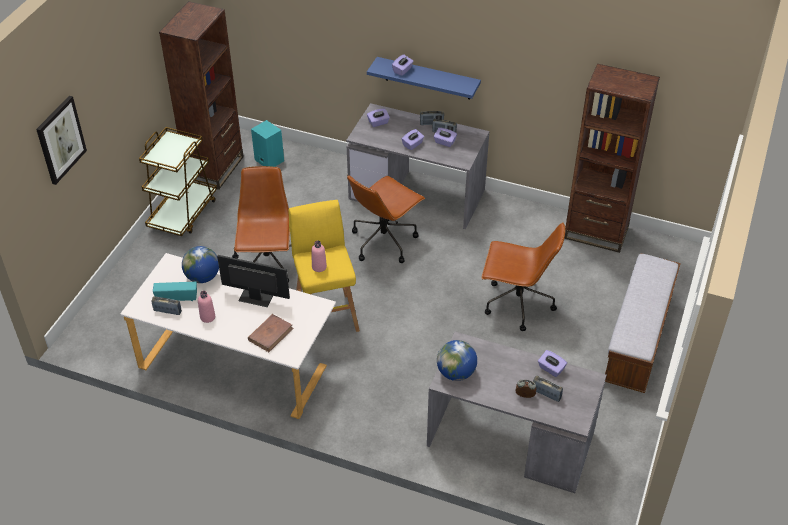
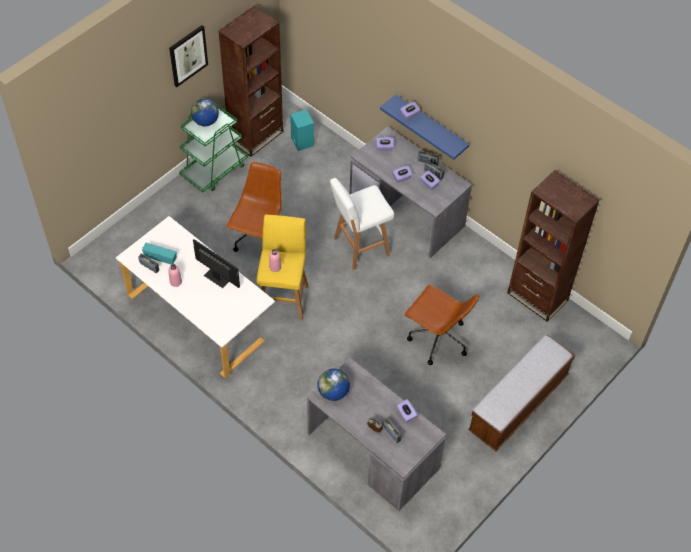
camera: 20 degrees right, 10 degrees up
picture [36,96,87,185] -> picture moved to [169,25,208,87]
brown cart [139,127,217,236] -> green cart [179,102,248,192]
globe [182,246,219,283] -> globe moved to [191,99,219,126]
brown book [248,314,294,352] -> none
brown office chair [347,175,425,263] -> white stool [330,178,394,270]

